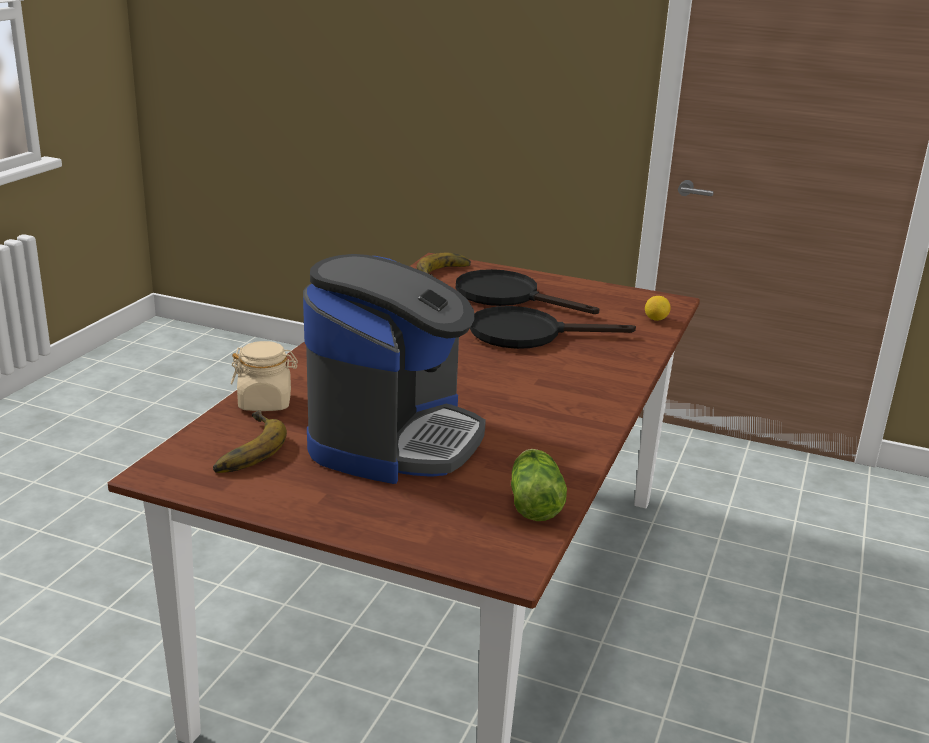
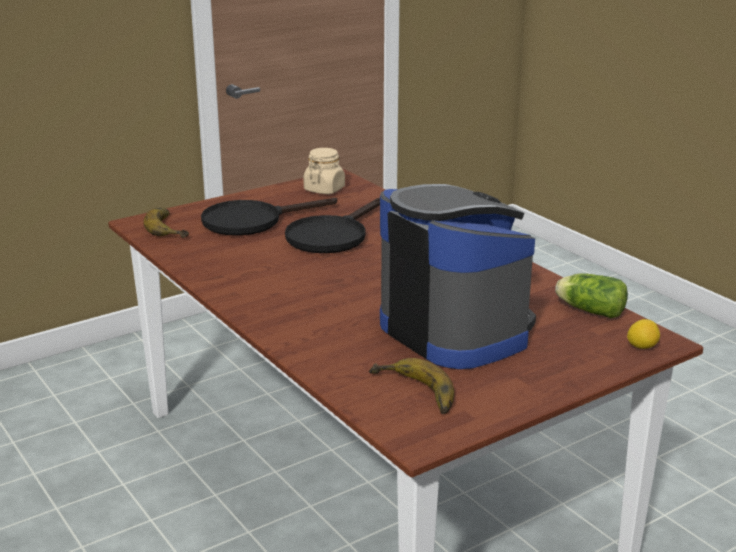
camera: 55 degrees left, 0 degrees up
beige jar [231,341,298,411] -> beige jar moved to [303,148,345,194]
lemon [645,296,671,321] -> lemon moved to [627,319,660,349]

